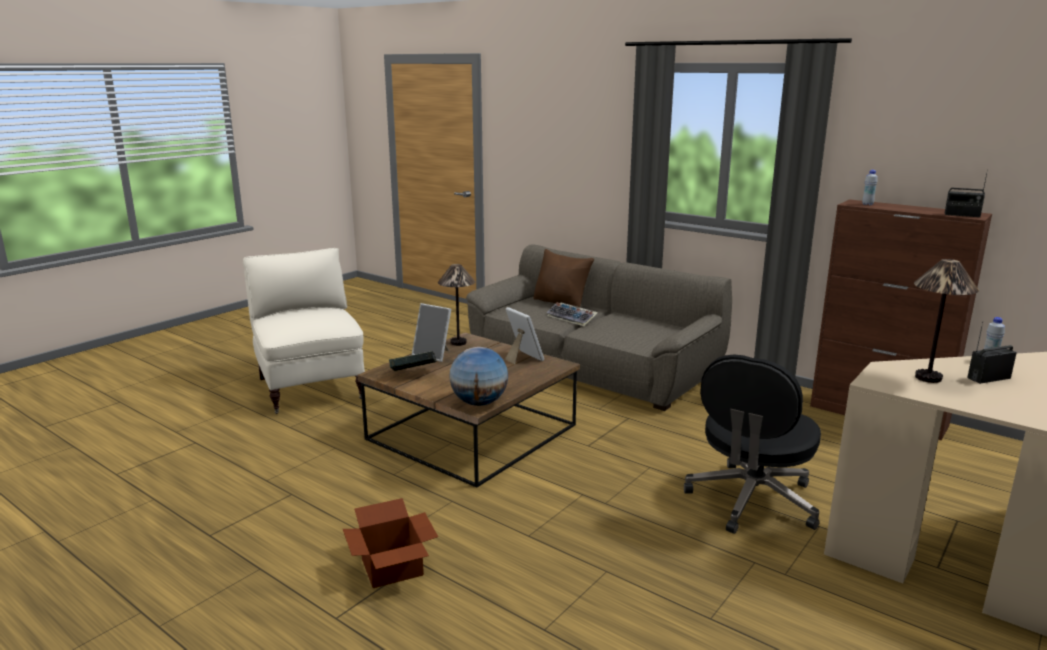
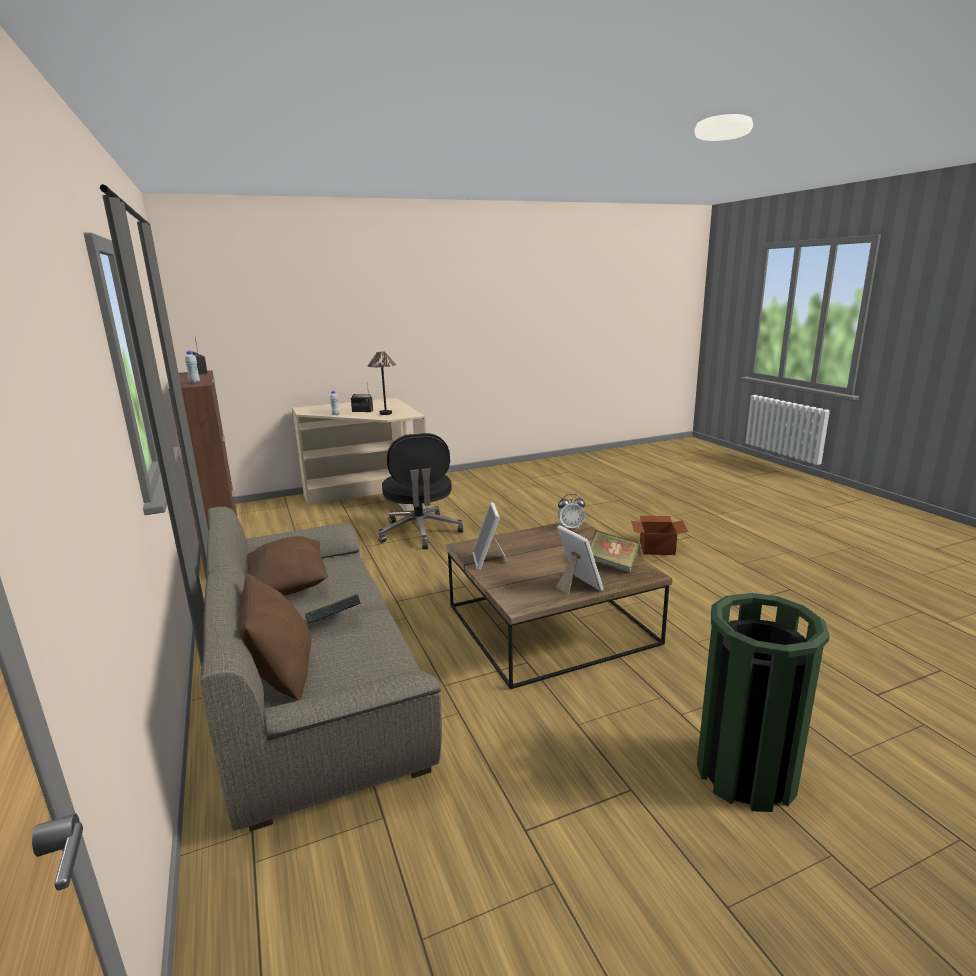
camera: 150 degrees left, 0 degrees up
beige armchair [243,248,365,414] -> green trash can [697,593,830,812]
table lamp [438,264,475,346] -> none
globe [449,347,508,406] -> alarm clock [558,494,585,529]
keyboard [546,302,598,326] -> book [305,594,361,624]
black office chair [684,355,821,534] -> black office chair turned 105 degrees clockwise [378,433,464,549]
none -> brown pillow [247,536,329,596]

